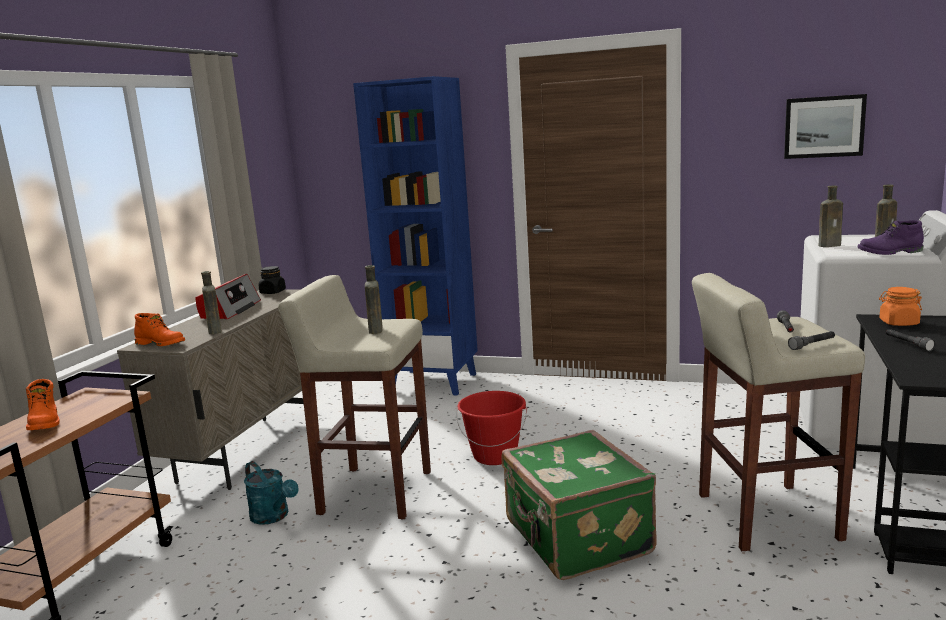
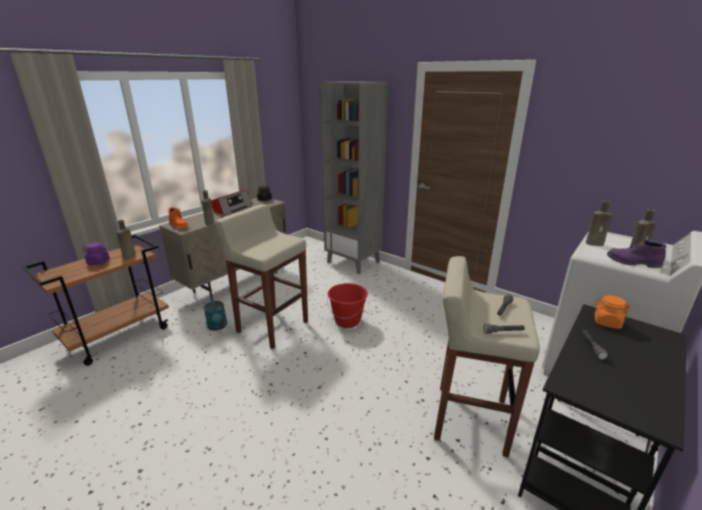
camera: 20 degrees right, 10 degrees up
orange boot [26,379,60,430] -> purple jar [83,242,110,265]
blue bookcase [353,76,478,396] -> grey bookcase [319,81,388,274]
brown bottle [365,265,382,334] -> brown bottle moved to [117,220,136,258]
green suitcase [501,430,657,580] -> none
picture [784,94,867,159] -> none

